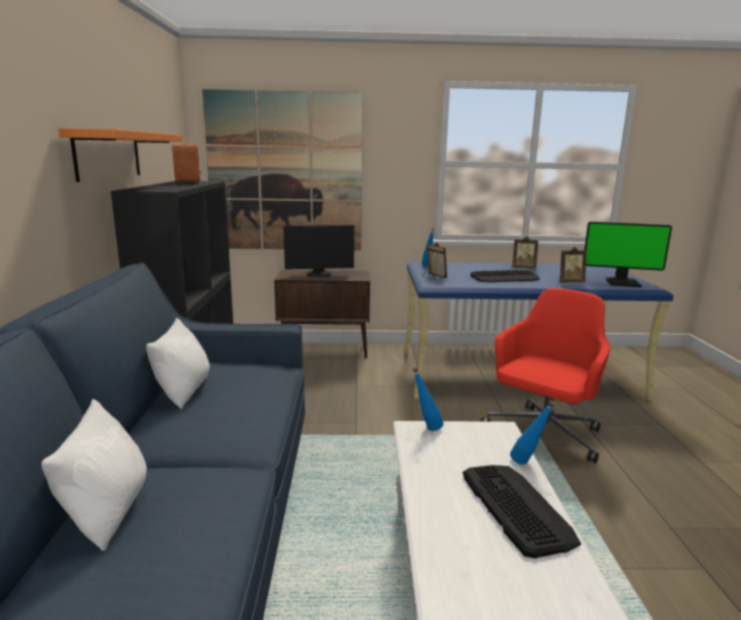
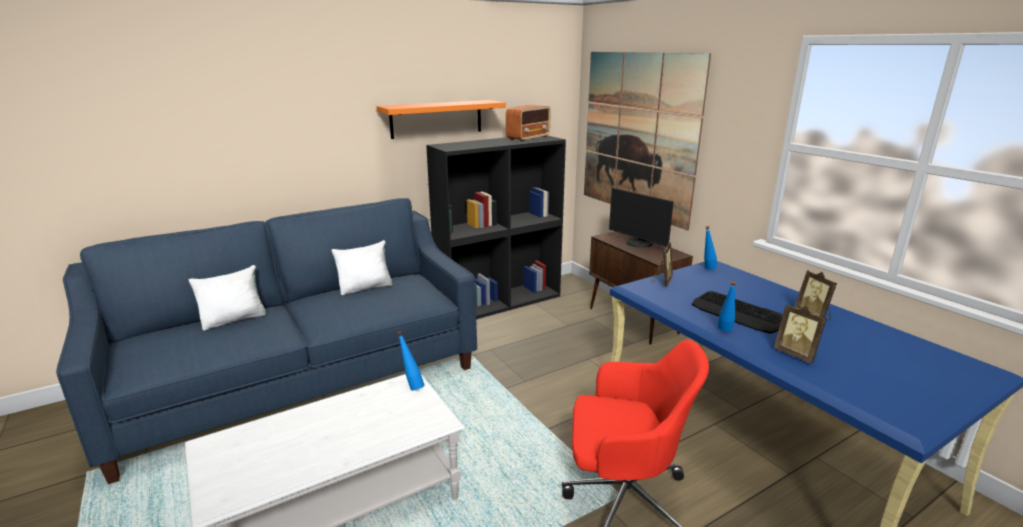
camera: 60 degrees right, 5 degrees up
keyboard [463,465,581,558] -> none
blue bottle [510,400,555,465] -> blue bottle moved to [718,281,736,332]
monitor [584,222,672,287] -> none

